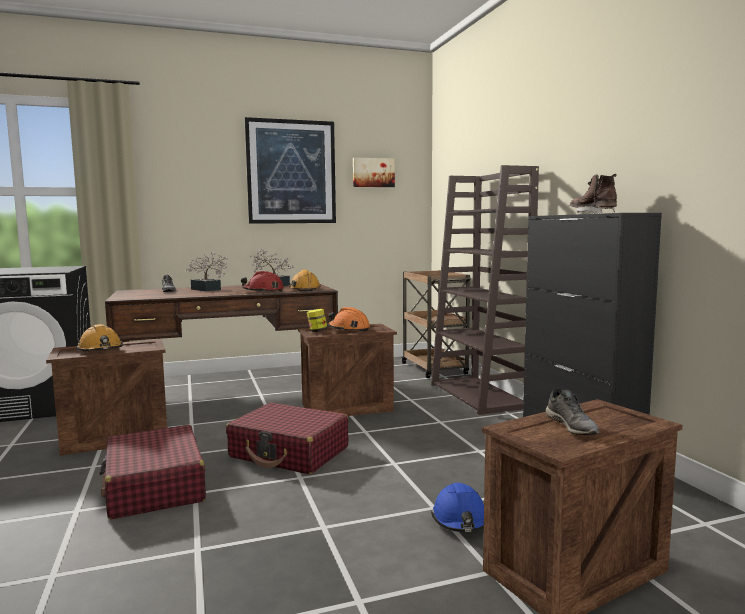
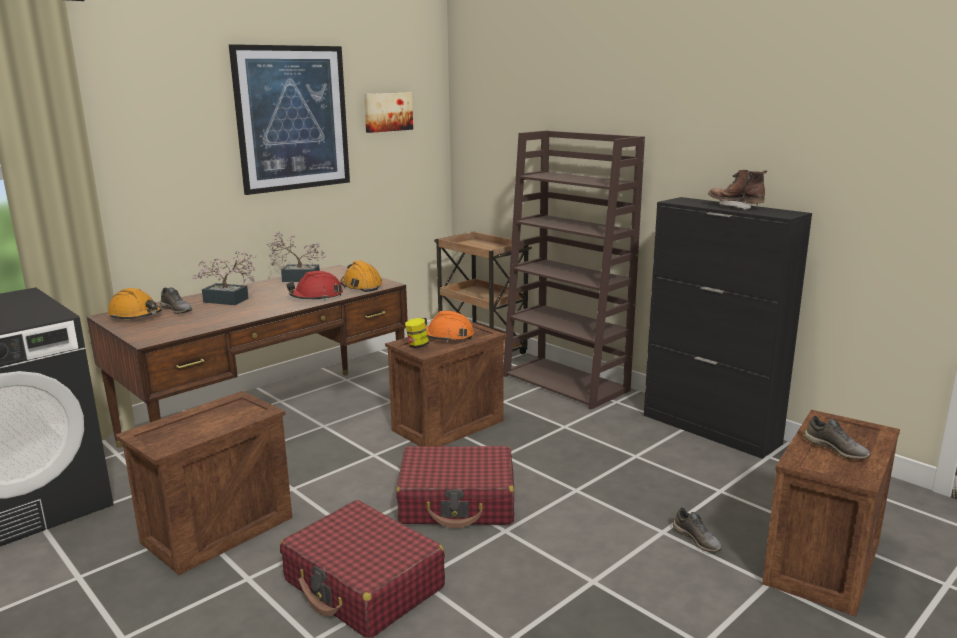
camera: 25 degrees left, 10 degrees up
orange hard hat [77,324,123,351] -> orange hard hat moved to [108,288,162,320]
blue hard hat [431,483,484,532] -> grey shoe [673,507,722,552]

